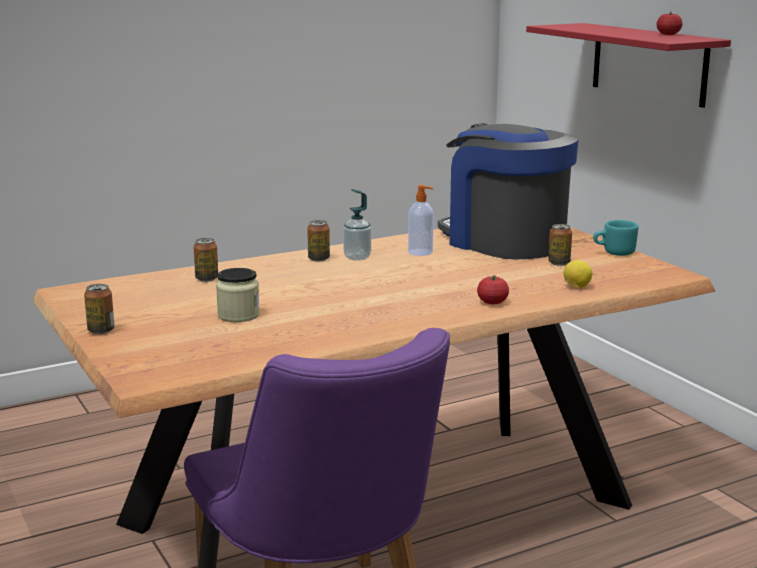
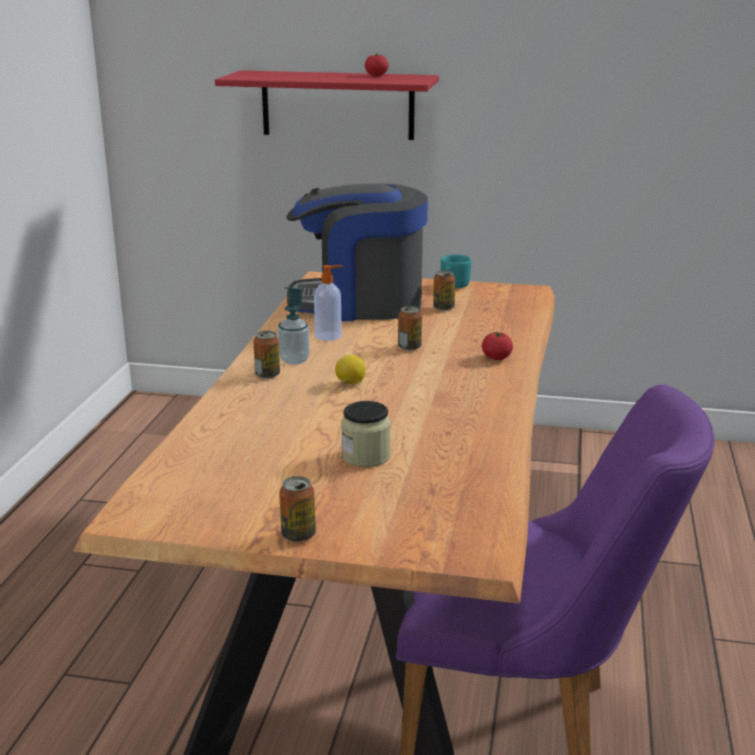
camera: 50 degrees left, 5 degrees up
can [193,238,218,282] -> can moved to [398,306,422,351]
lemon [564,260,592,288] -> lemon moved to [335,355,366,384]

